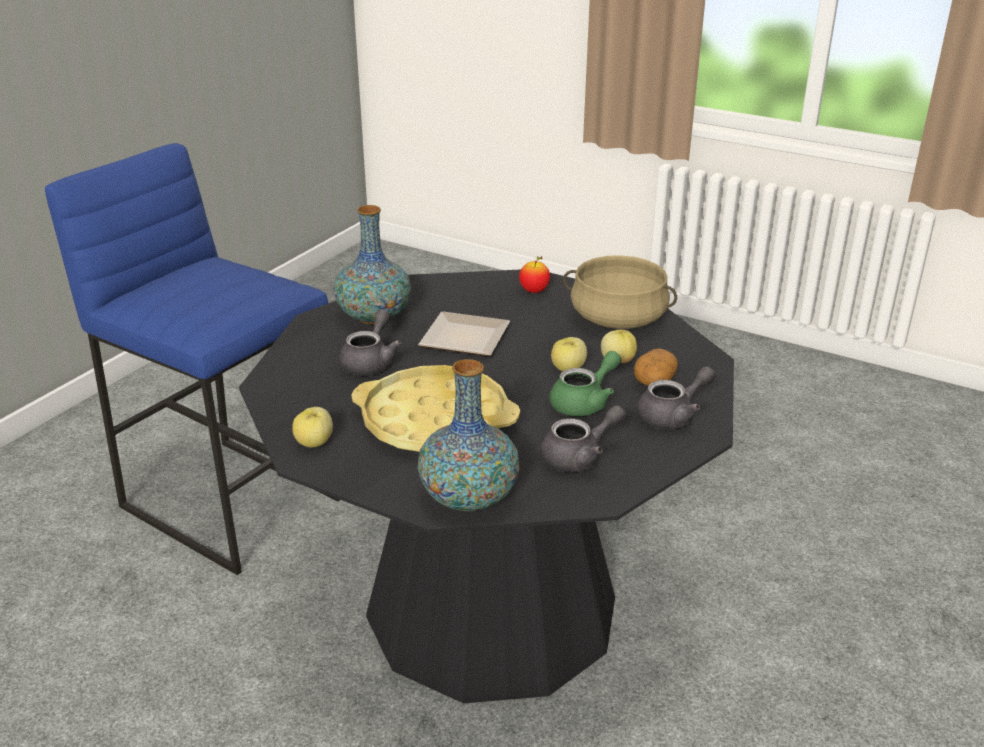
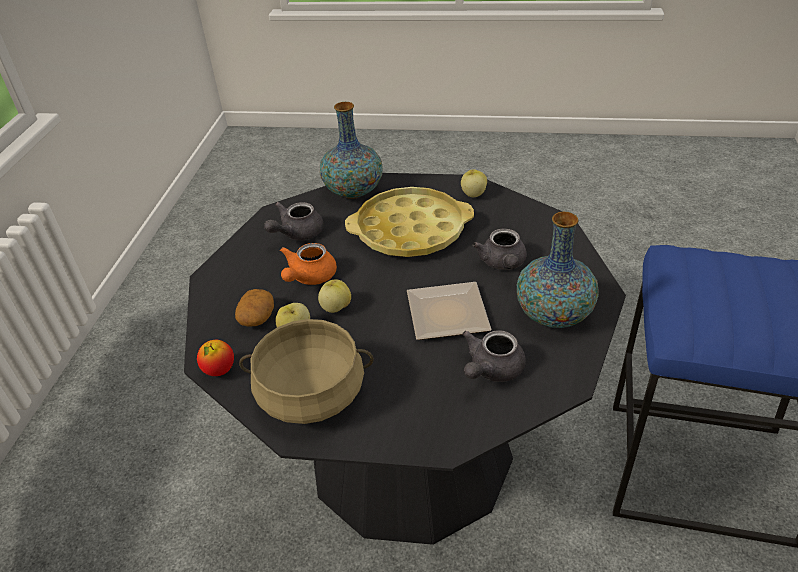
camera: 160 degrees right, 10 degrees up
apple [519,256,550,293] -> apple moved to [197,340,234,376]
green teapot [549,351,621,416] -> orange teapot [280,243,337,285]
grey teapot [636,366,716,430] -> grey teapot moved to [462,330,526,382]

